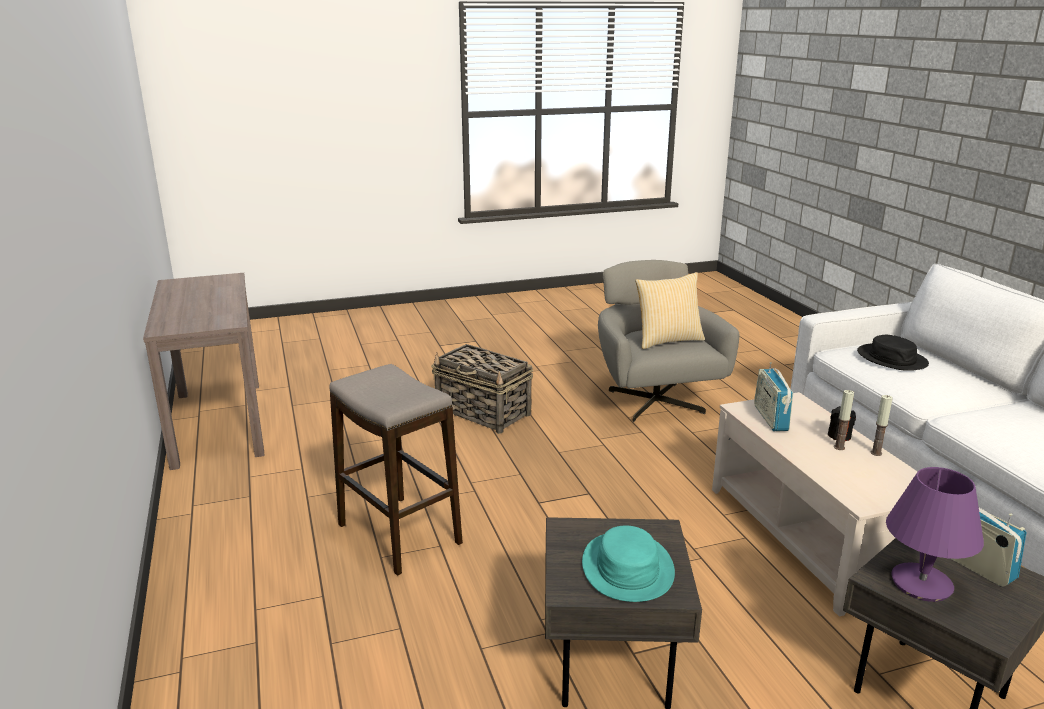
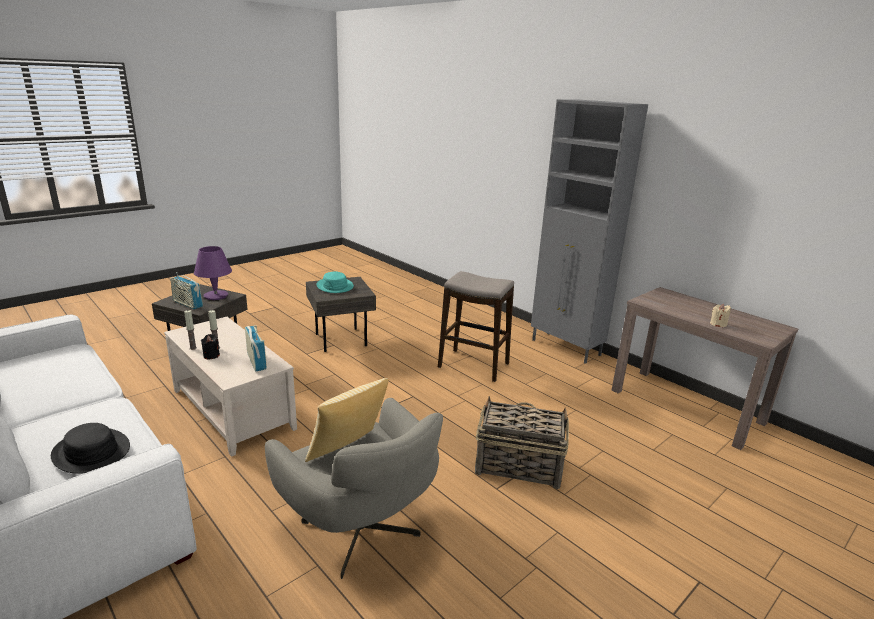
camera: 155 degrees right, 0 degrees up
none -> grey cabinet [531,99,648,364]
none -> beige candle [710,304,731,327]

